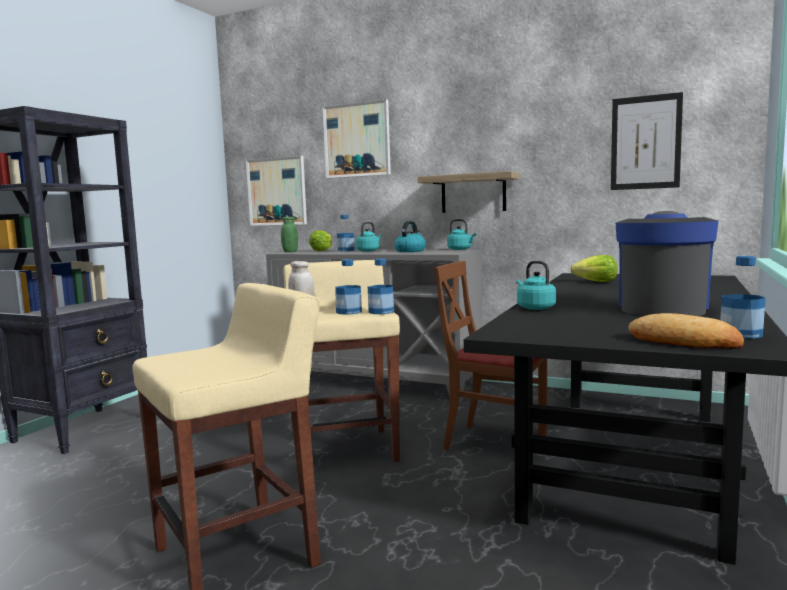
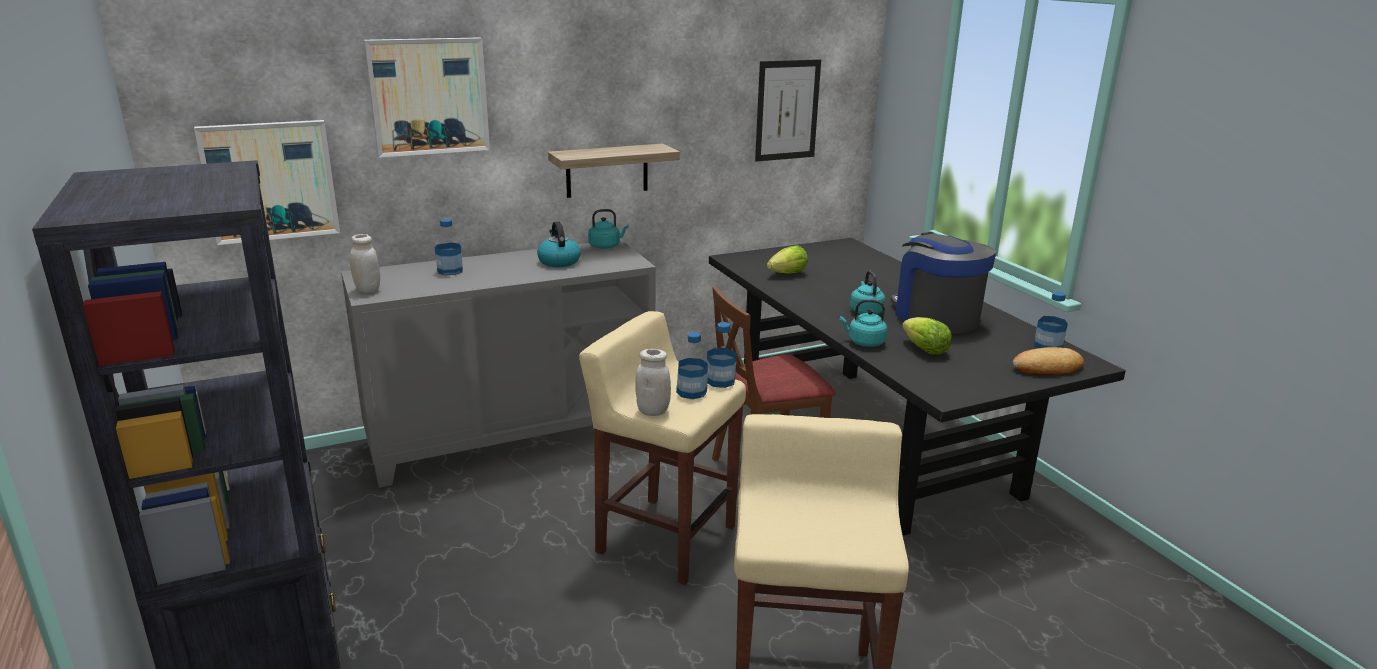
camera: 50 degrees left, 15 degrees up
green jar [281,217,298,252] -> white jar [350,234,380,293]
lettuce [309,230,332,251] -> lettuce moved to [902,317,952,355]
turquoise kettle [356,222,382,252] -> turquoise kettle moved to [850,271,885,314]

